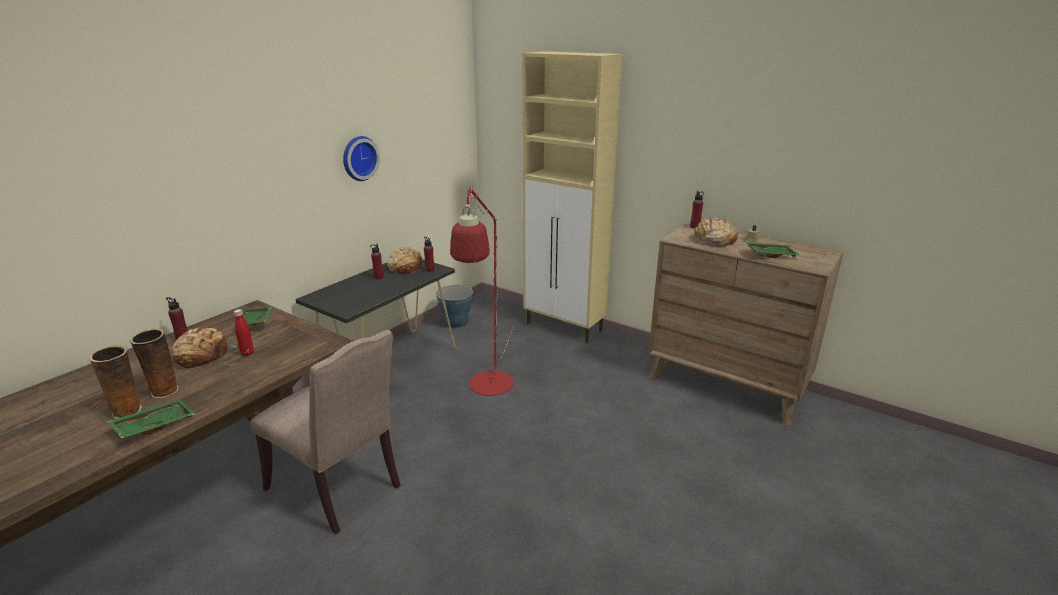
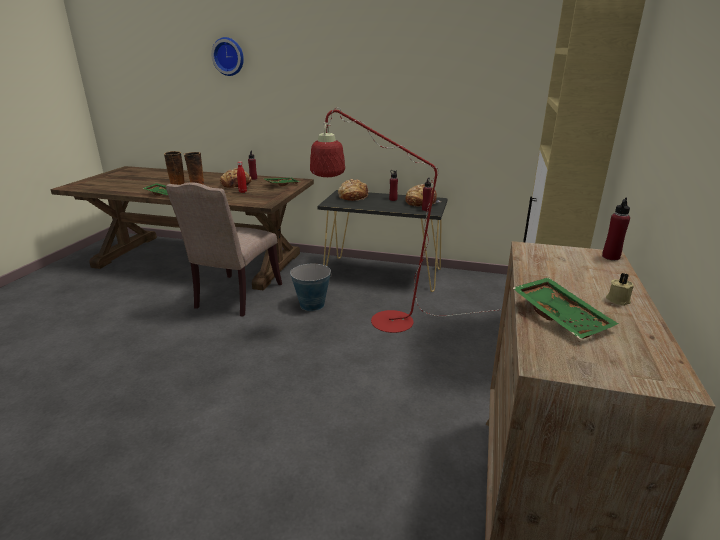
camera: 70 degrees right, 0 degrees up
wall clock [343,136,380,181] -> wall clock moved to [211,37,244,76]
bucket [436,284,473,329] -> bucket moved to [290,264,332,311]
bread [694,217,738,246] -> bread moved to [338,179,369,201]

